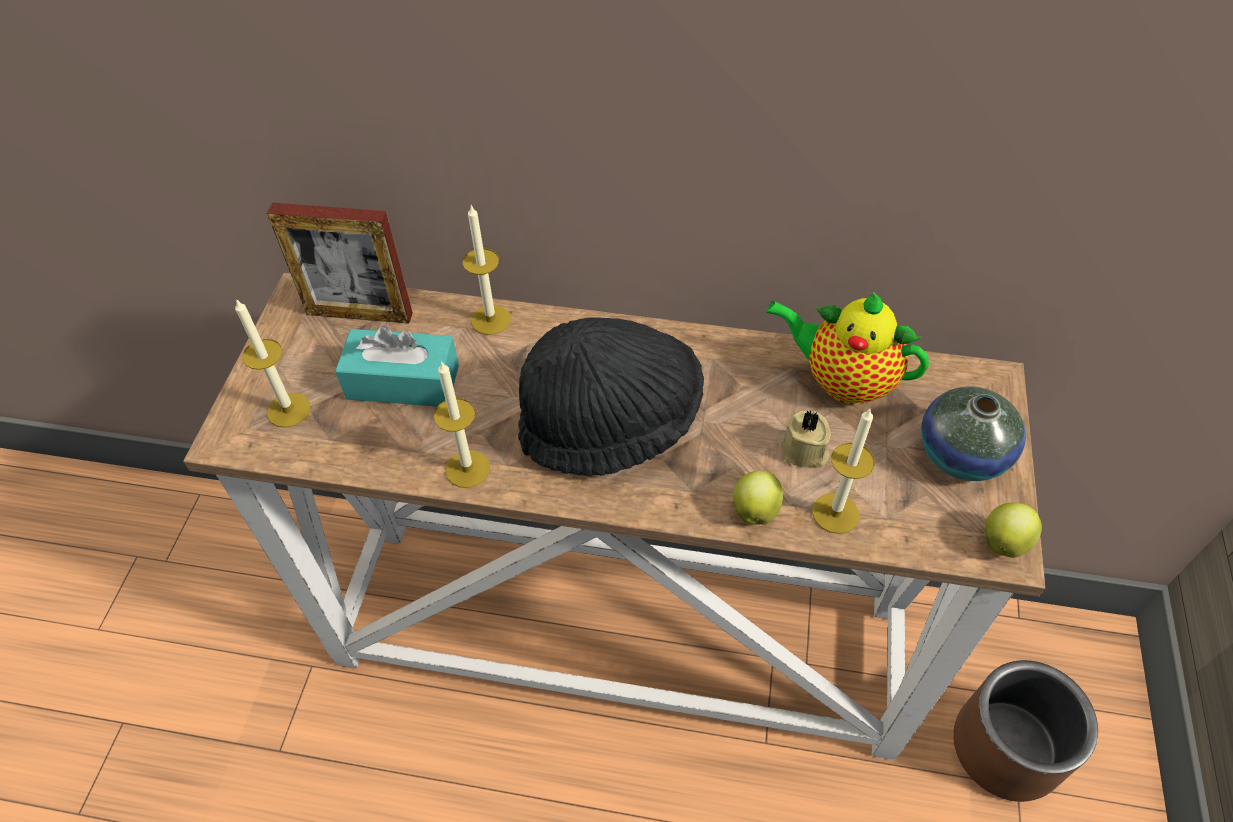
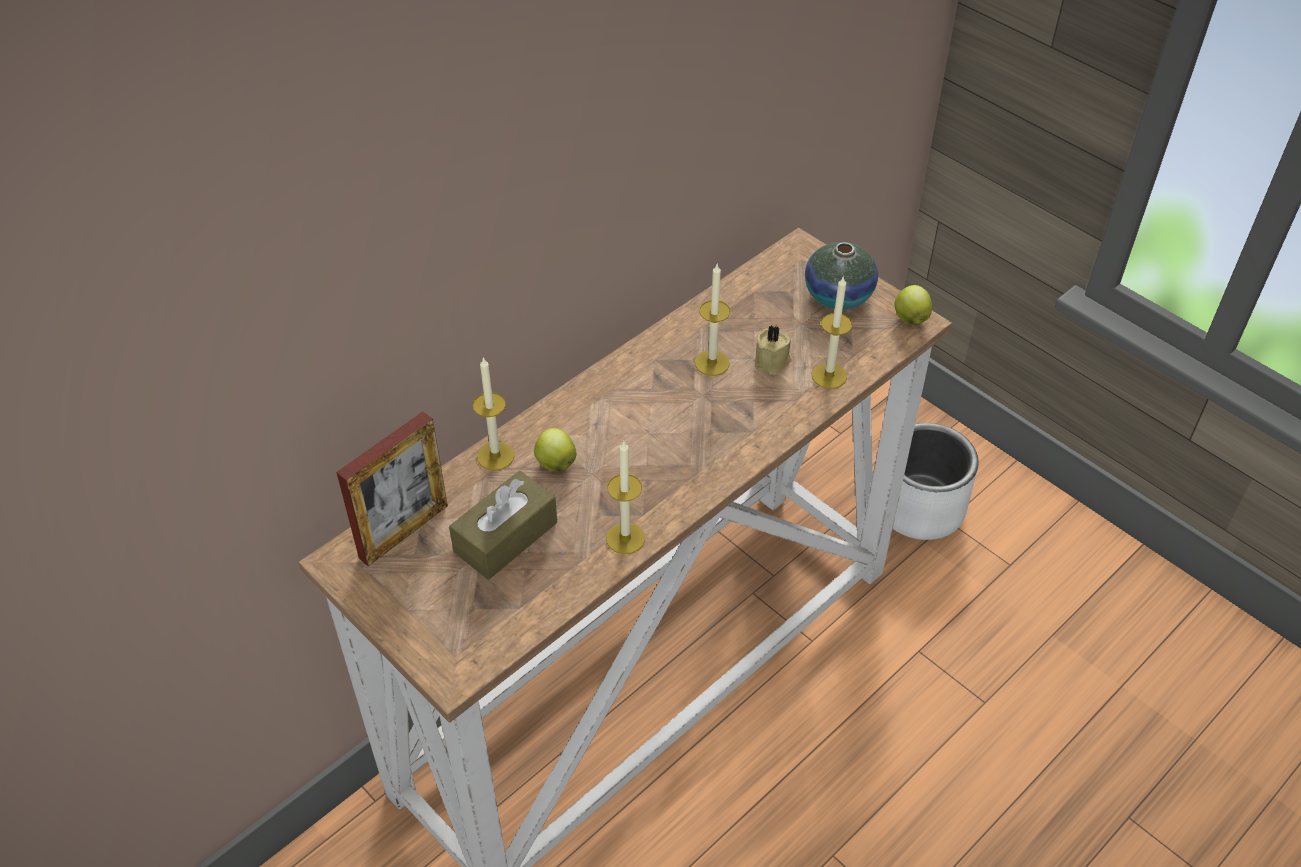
camera: 55 degrees left, 5 degrees down
candle [235,299,310,428] -> candle moved to [695,264,730,376]
turquoise tissue box [335,326,459,407] -> brown tissue box [449,471,557,579]
black hat [518,317,704,476] -> none
apple [733,470,783,525] -> apple moved to [534,428,576,471]
teapot [766,291,929,405] -> none
brown planter [953,660,1098,802] -> white planter [893,423,979,540]

